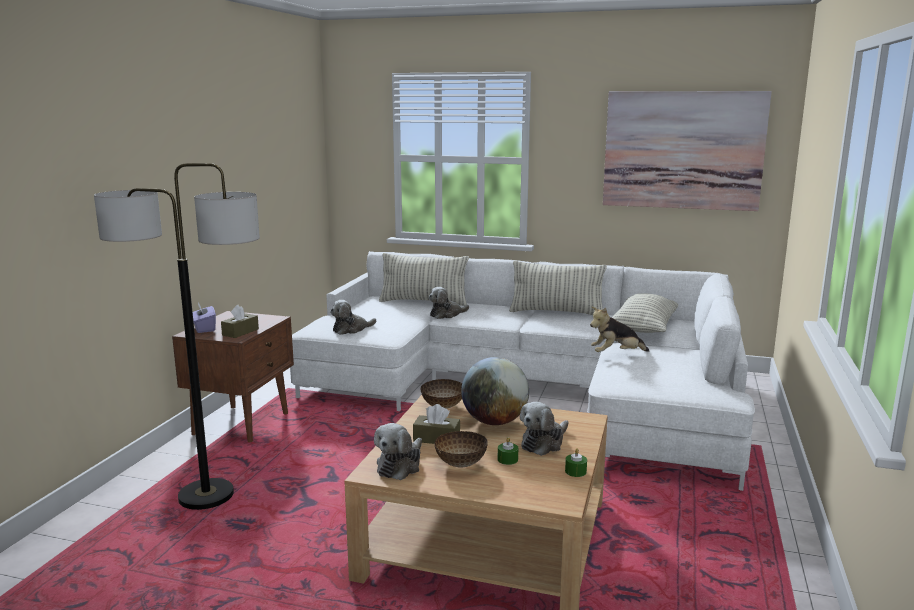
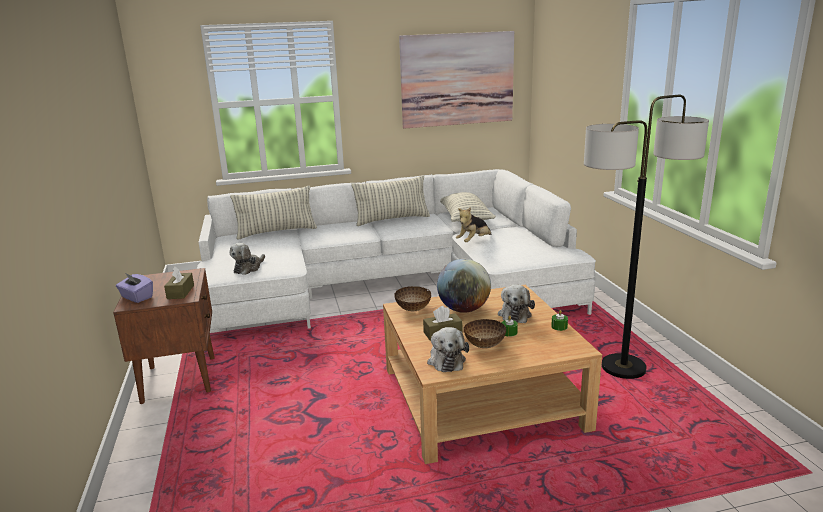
camera: 30 degrees left, 5 degrees up
floor lamp [94,163,260,510] -> floor lamp moved to [584,95,709,379]
plush toy [429,287,469,319] -> none

